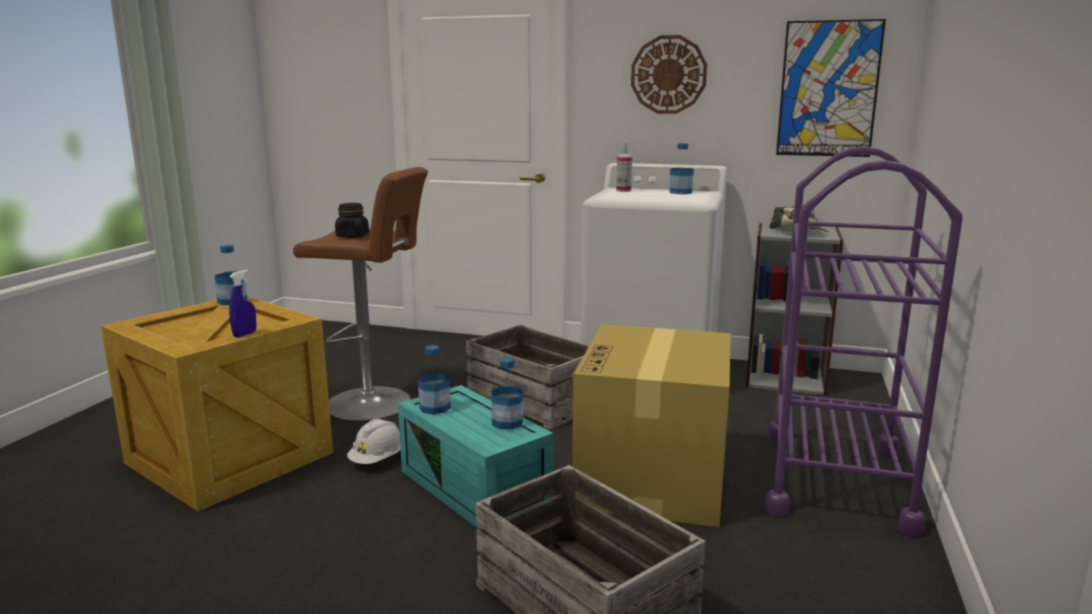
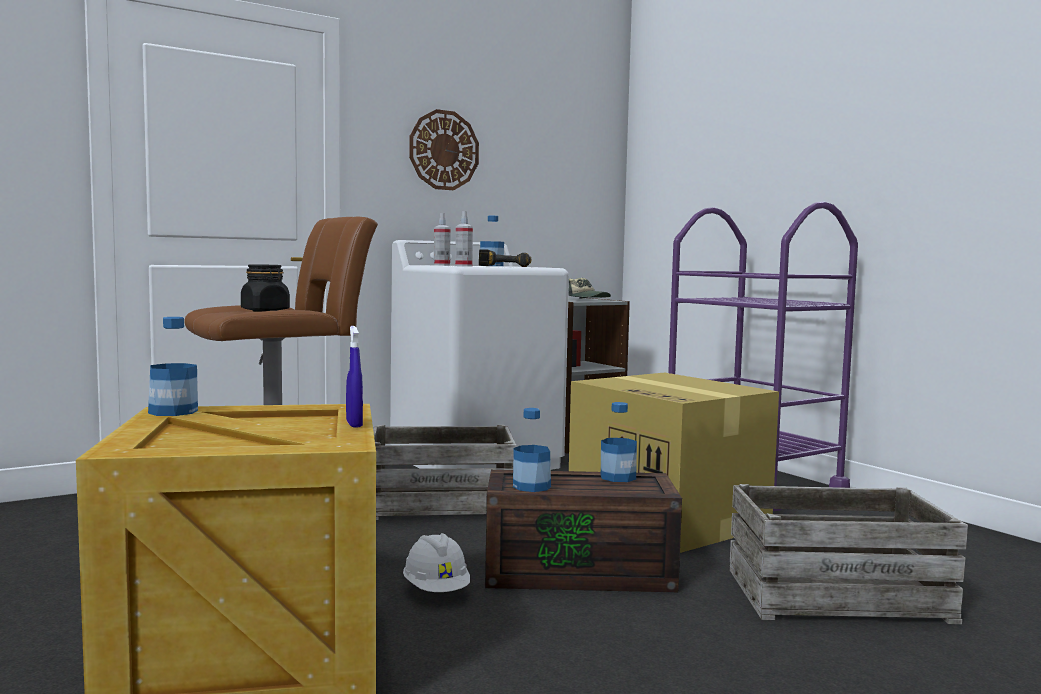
camera: 50 degrees left, 10 degrees down
turquoise storage box [398,385,553,529] -> brown storage box [485,470,682,592]
picture [776,19,886,157] -> none
none -> spray bottle [455,211,473,267]
none -> power drill [479,249,531,267]

